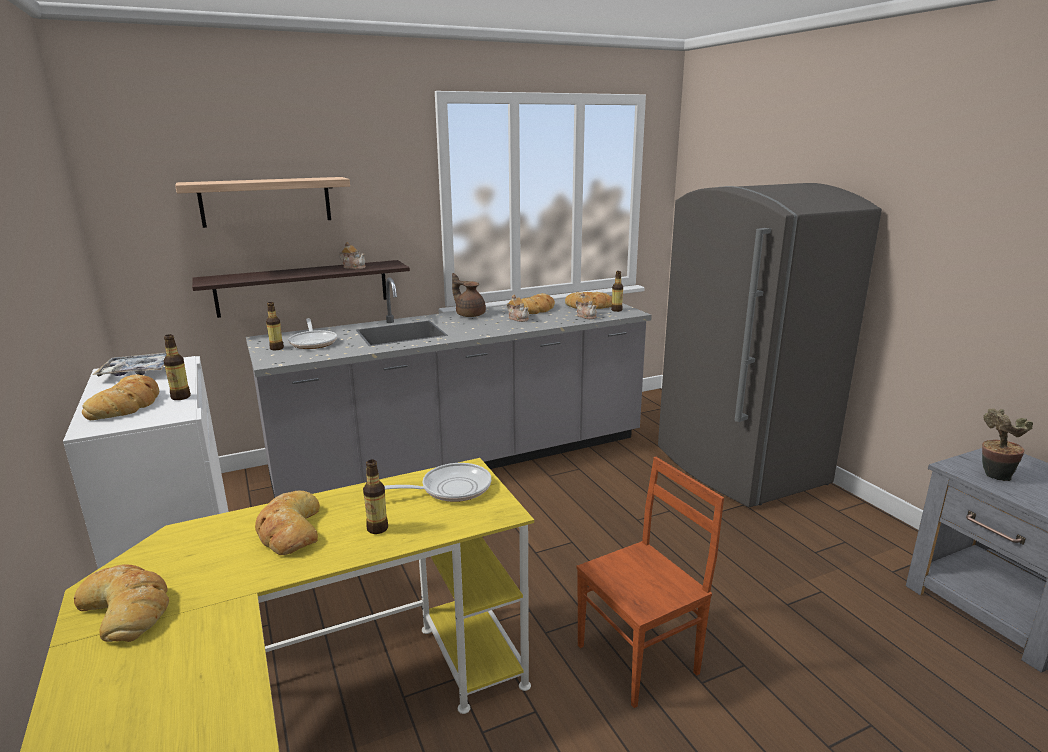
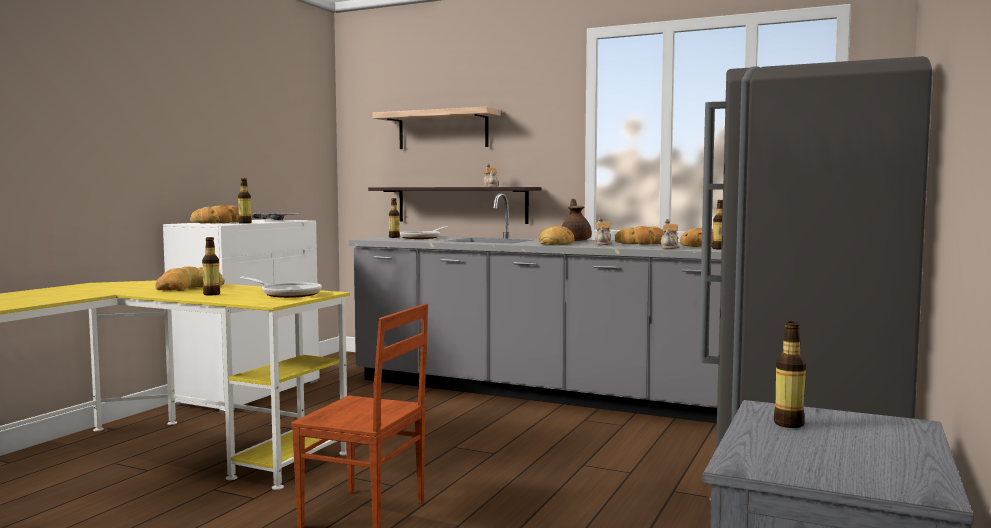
camera: 50 degrees right, 15 degrees down
bread [74,564,169,642] -> bread moved to [539,226,574,245]
potted plant [982,409,1033,481] -> bottle [774,322,806,428]

